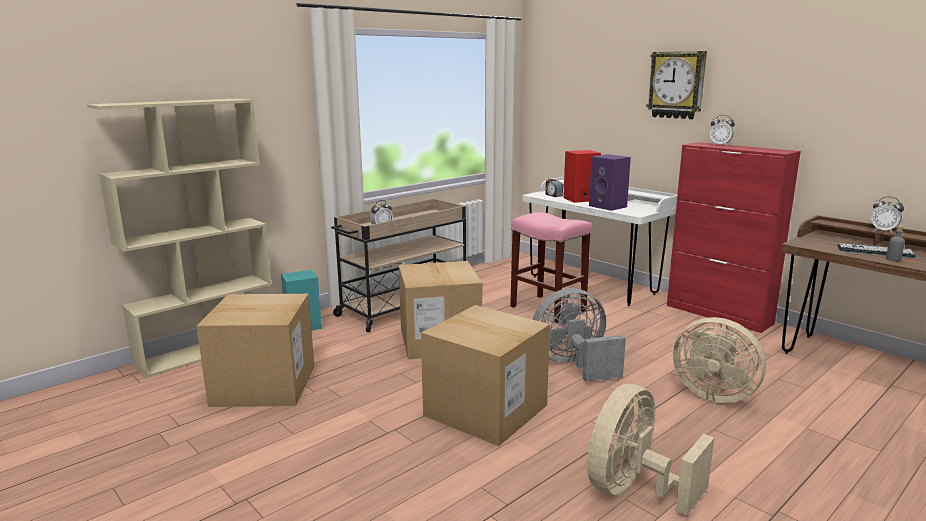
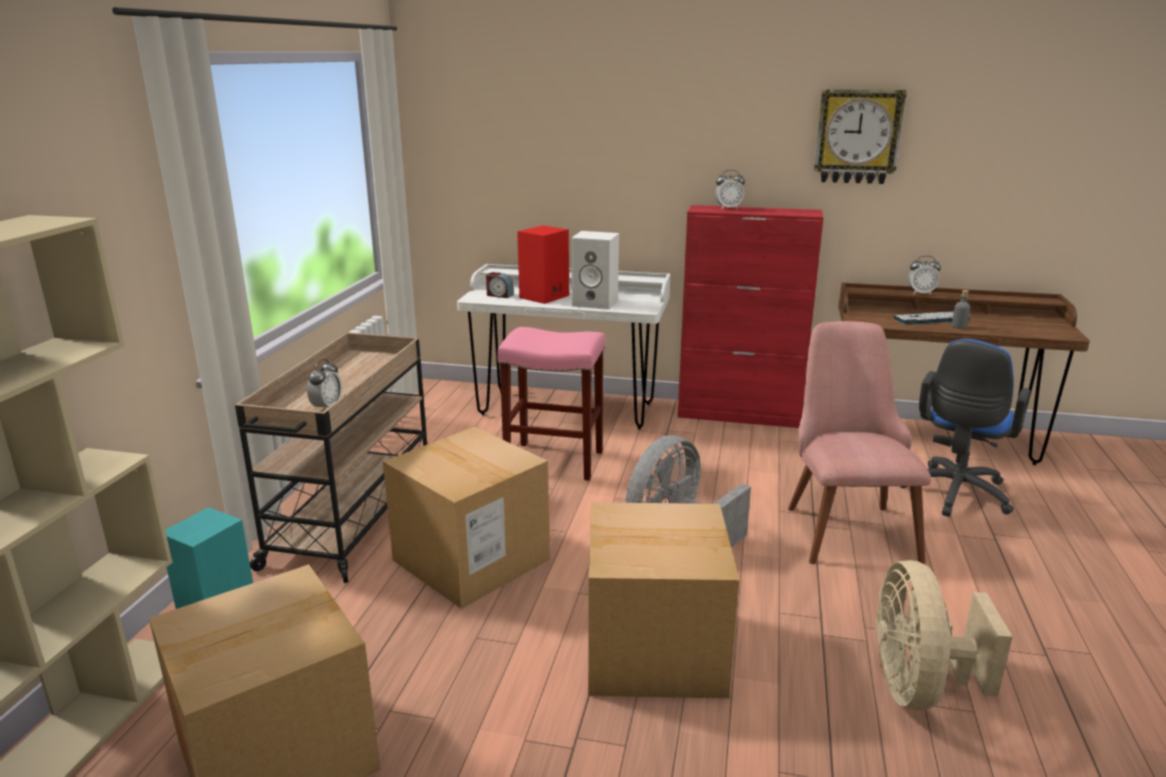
camera: 35 degrees left, 5 degrees up
purple speaker [589,154,631,211] -> white speaker [571,231,619,310]
wall clock [646,51,707,119] -> wall clock moved to [814,89,907,184]
beige fan [673,317,766,403] -> pink chair [788,321,931,564]
none -> blue office chair [900,339,1030,517]

